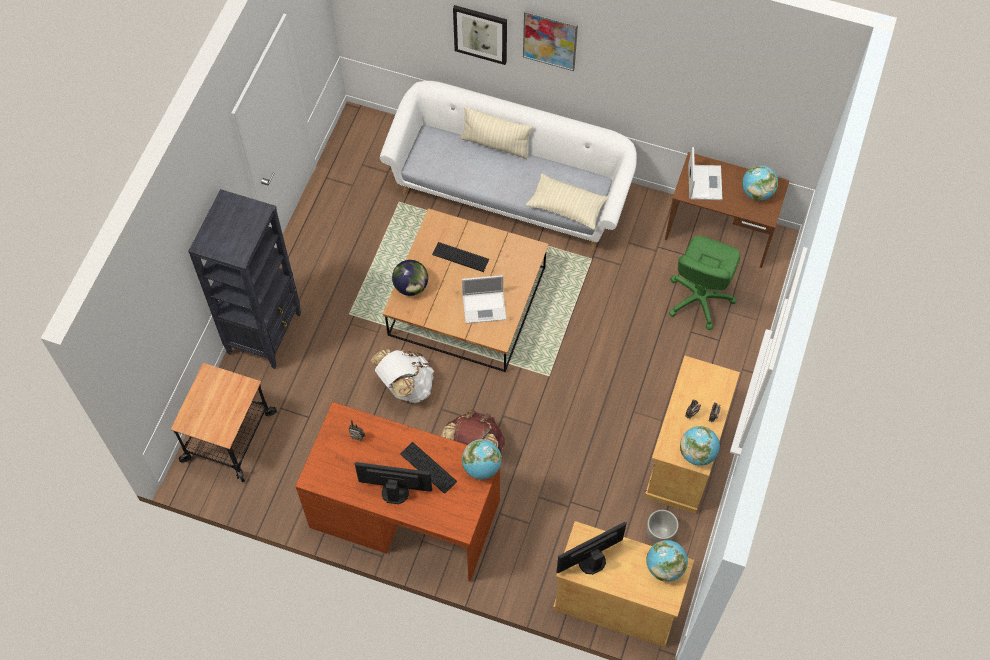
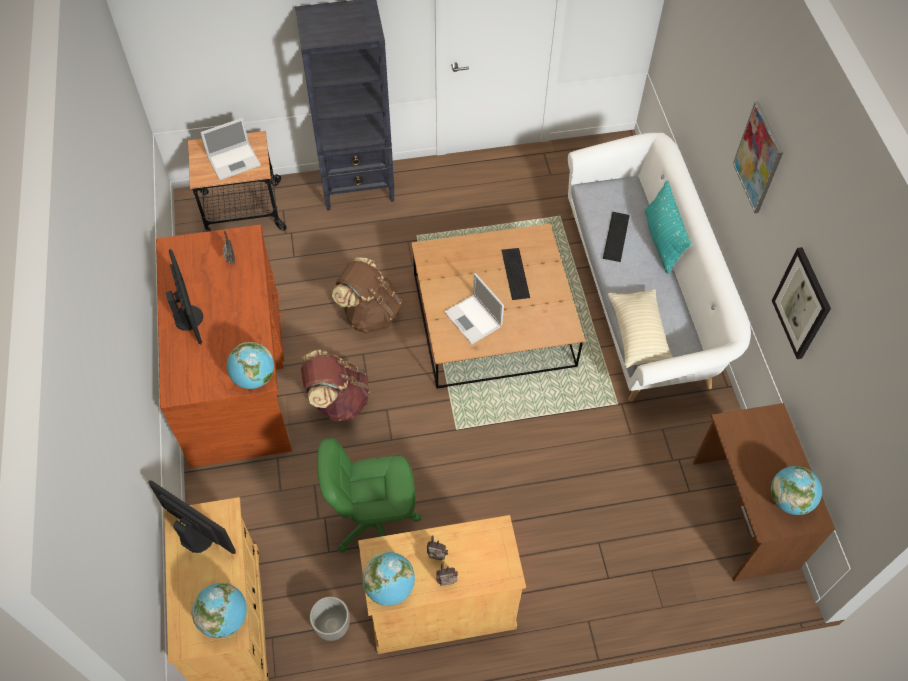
camera: 60 degrees right, 5 degrees down
white backpack [370,349,434,403] -> brown backpack [332,257,402,334]
globe [392,260,428,296] -> none
keyboard [400,442,457,494] -> keyboard moved to [603,212,630,262]
picture [453,5,507,65] -> picture moved to [772,247,831,359]
beige pillow [460,106,532,159] -> turquoise pillow [645,180,692,274]
green office chair [669,236,740,330] -> green office chair moved to [317,438,421,553]
laptop [688,147,722,200] -> laptop moved to [200,118,261,181]

